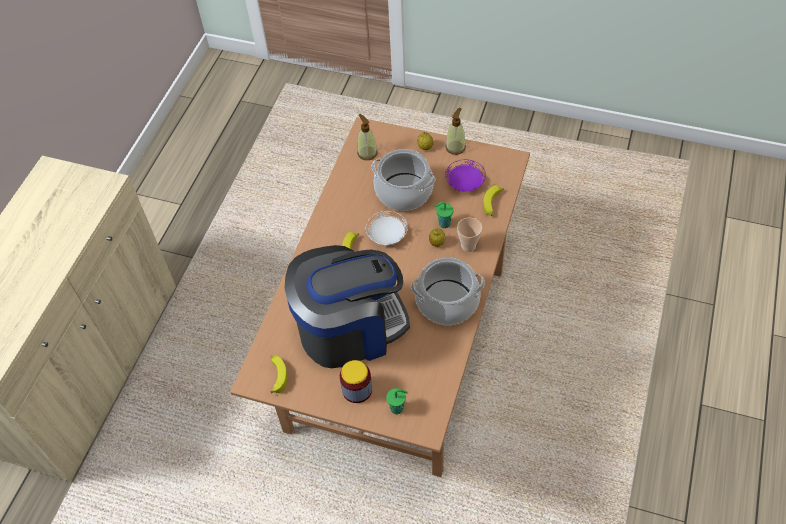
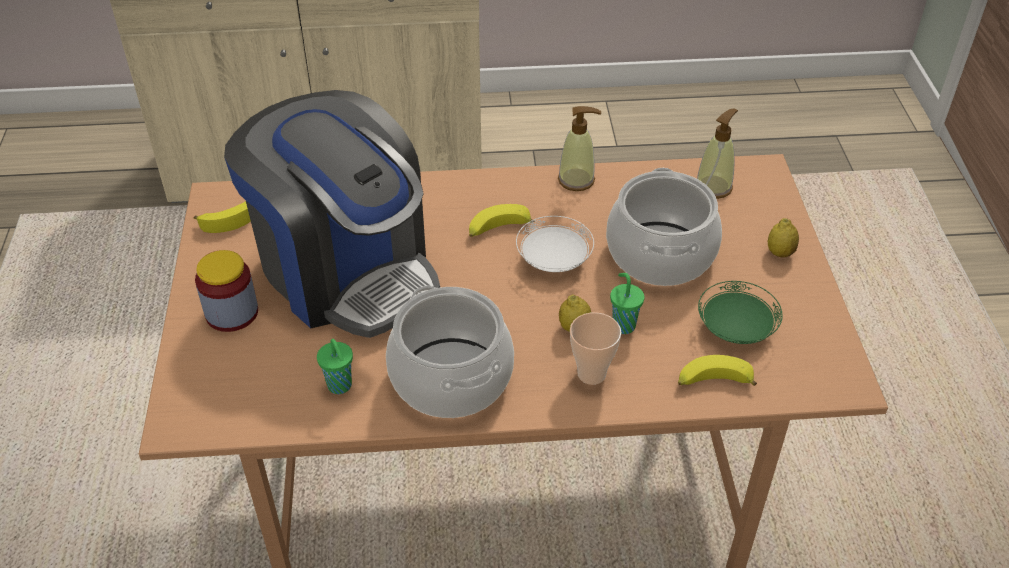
camera: 65 degrees right, 10 degrees down
green cup [386,388,408,414] -> green cup moved to [317,339,353,394]
soap dispenser [445,108,466,155] -> soap dispenser moved to [558,106,601,191]
purple plate [445,159,486,192] -> green plate [698,281,783,344]

